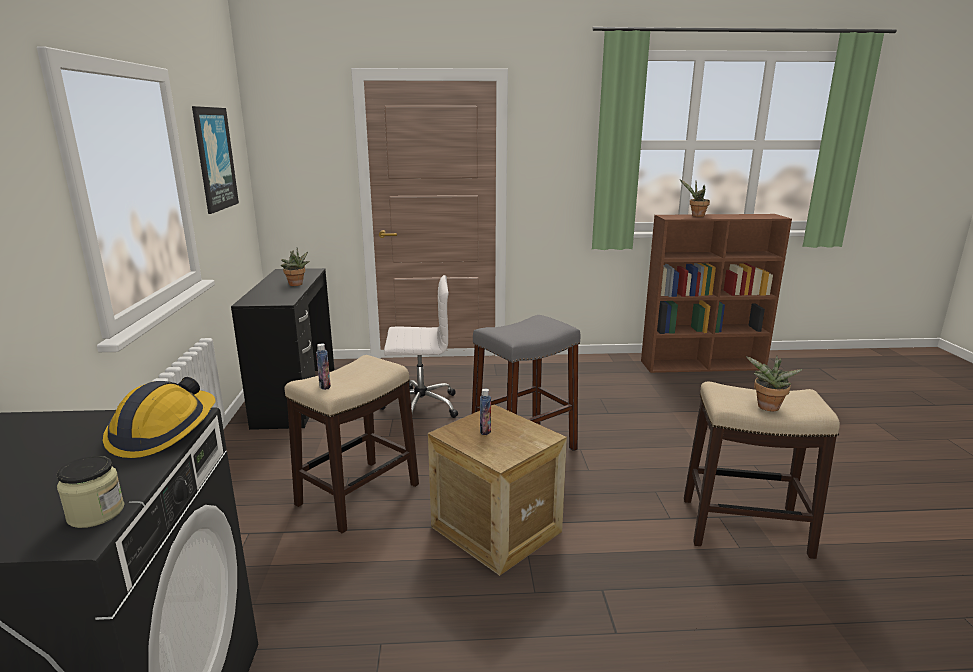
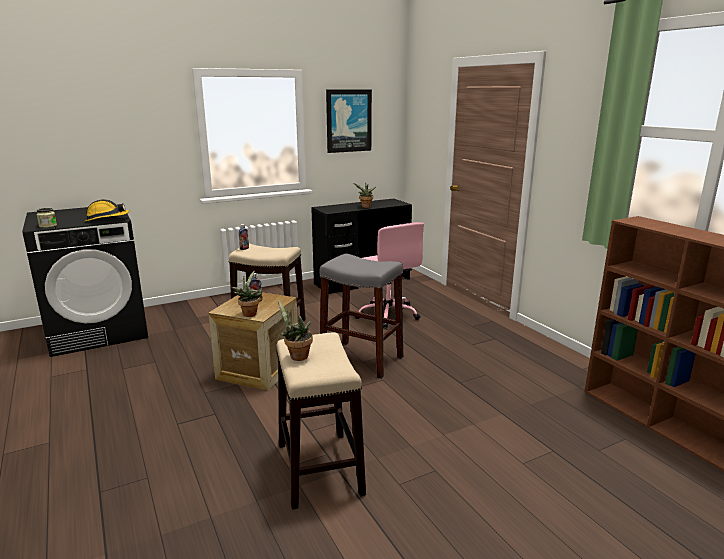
camera: 65 degrees right, 0 degrees up
white office chair [381,275,458,418] -> pink office chair [355,222,424,328]
potted plant [680,180,710,217] -> potted plant moved to [231,271,261,317]

